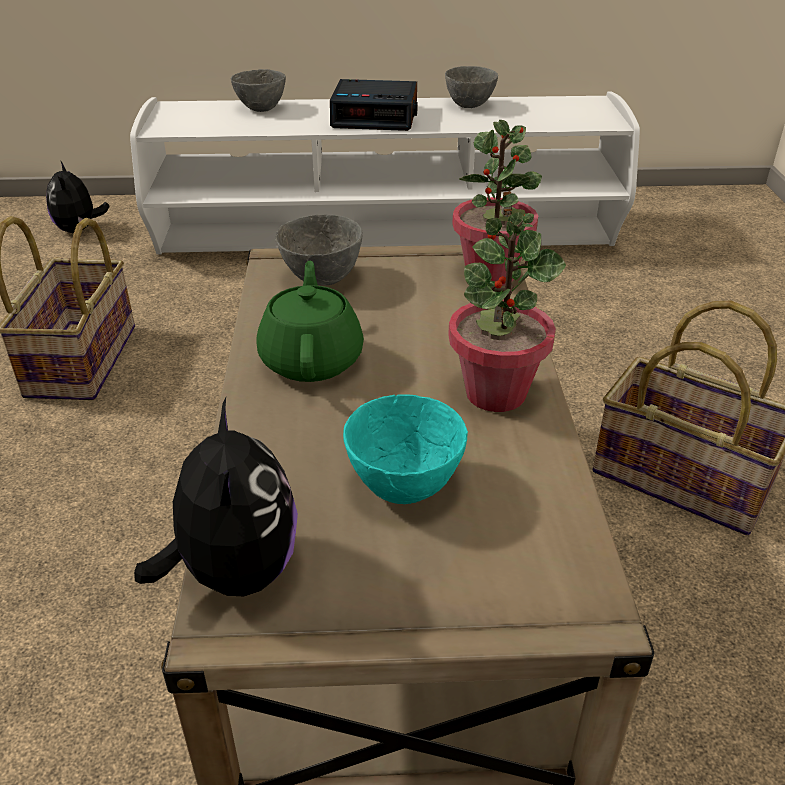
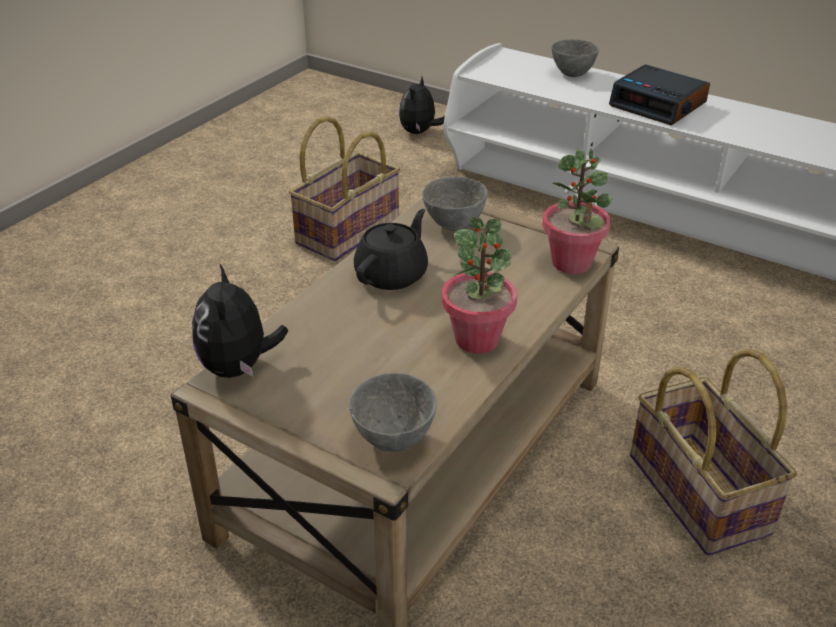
camera: 35 degrees right, 0 degrees up
plush toy [134,398,298,596] -> plush toy turned 150 degrees clockwise [192,263,288,378]
green teapot [256,261,364,382] -> black teapot [354,209,428,290]
turquoise bowl [343,394,468,504] -> none
grey bowl [445,66,498,108] -> grey bowl moved to [349,373,437,452]

